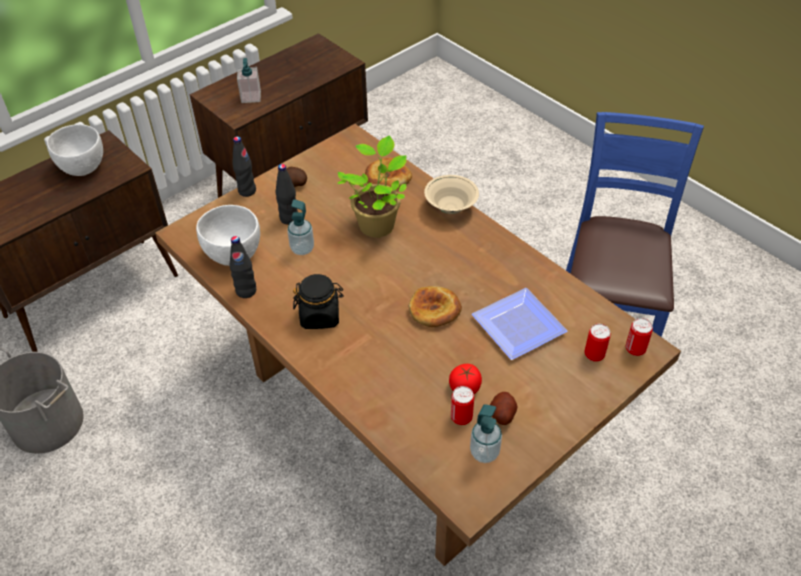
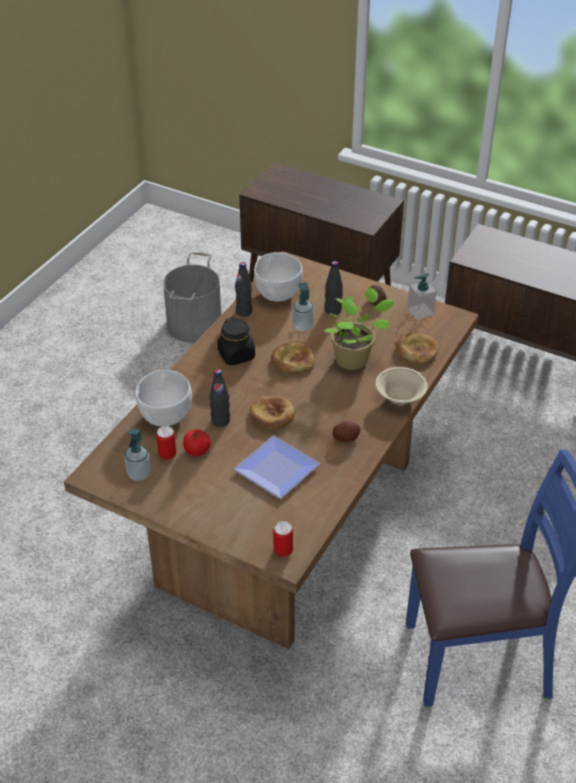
camera: 70 degrees right, 5 degrees down
white bowl [47,124,103,176] -> white bowl moved to [136,370,192,426]
black bottle [233,136,256,197] -> black bottle moved to [210,369,230,427]
soap dispenser [237,58,261,103] -> soap dispenser moved to [407,273,437,319]
potato [490,392,518,425] -> potato moved to [333,421,361,442]
can [585,324,611,362] -> none
none -> bread [271,343,314,374]

